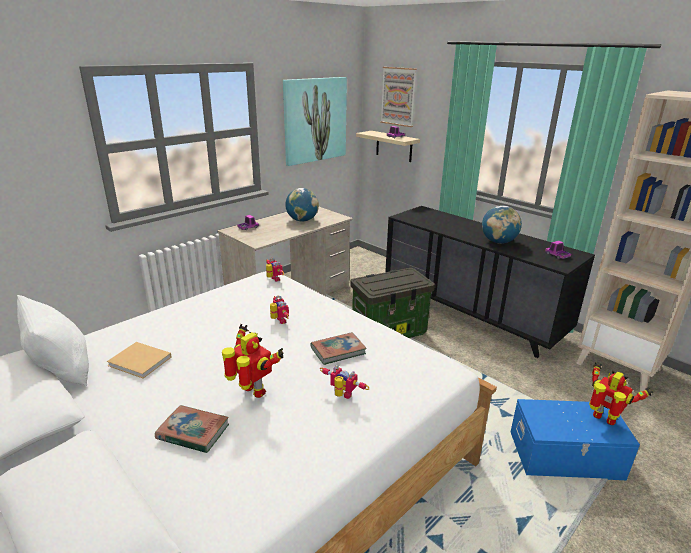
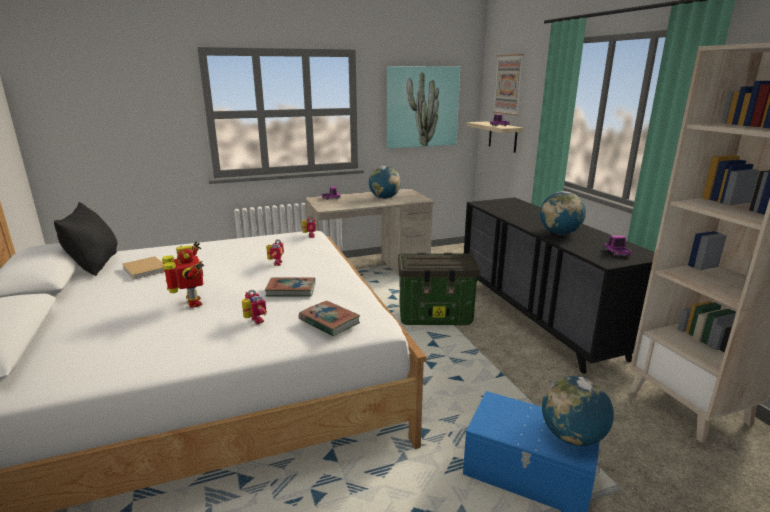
camera: 25 degrees right, 5 degrees down
white pillow [17,295,89,386] -> black pillow [54,202,117,276]
book [155,405,229,453] -> book moved to [299,301,360,336]
toy robot [589,362,653,425] -> globe [542,376,614,446]

